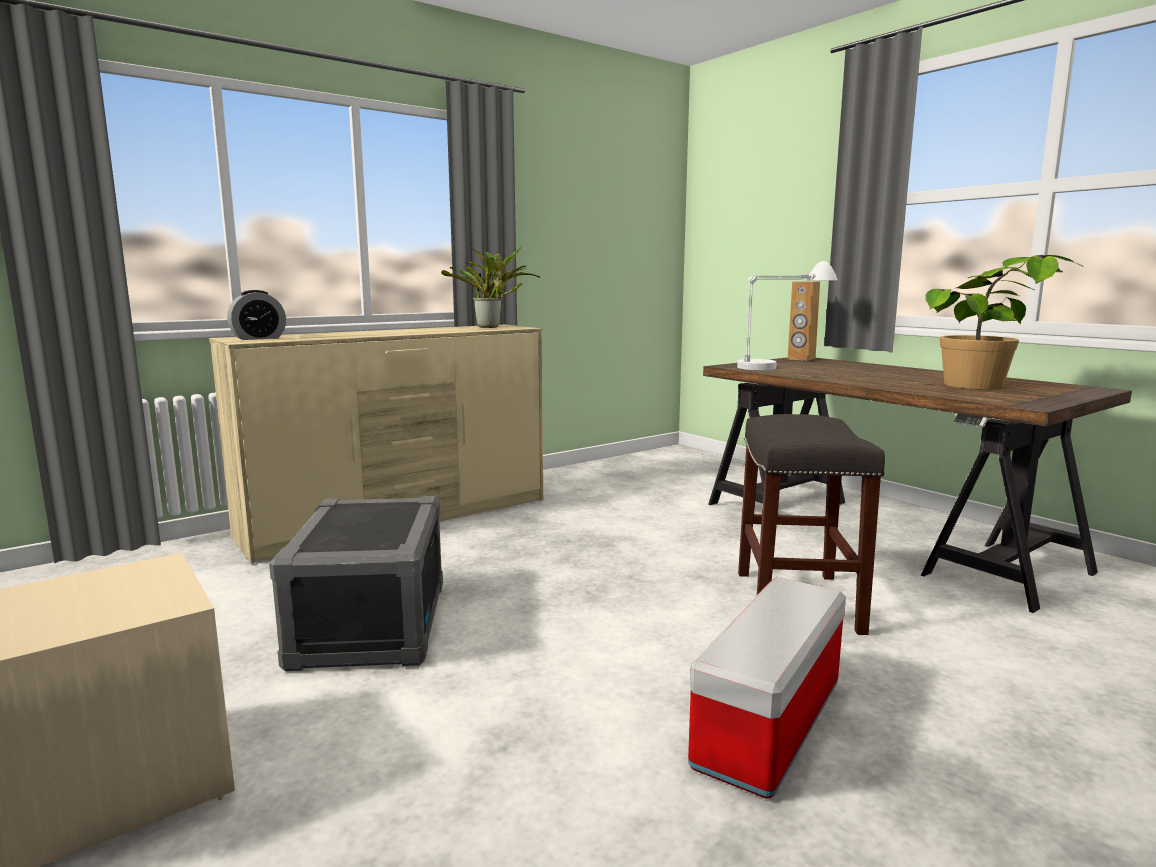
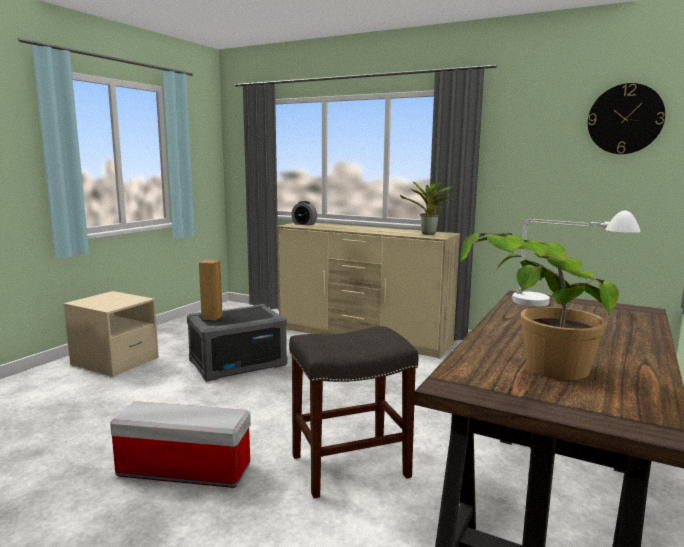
camera: 65 degrees right, 0 degrees up
brown speaker [788,282,820,361] -> brown speaker moved to [199,260,223,321]
none -> wall clock [588,83,665,154]

